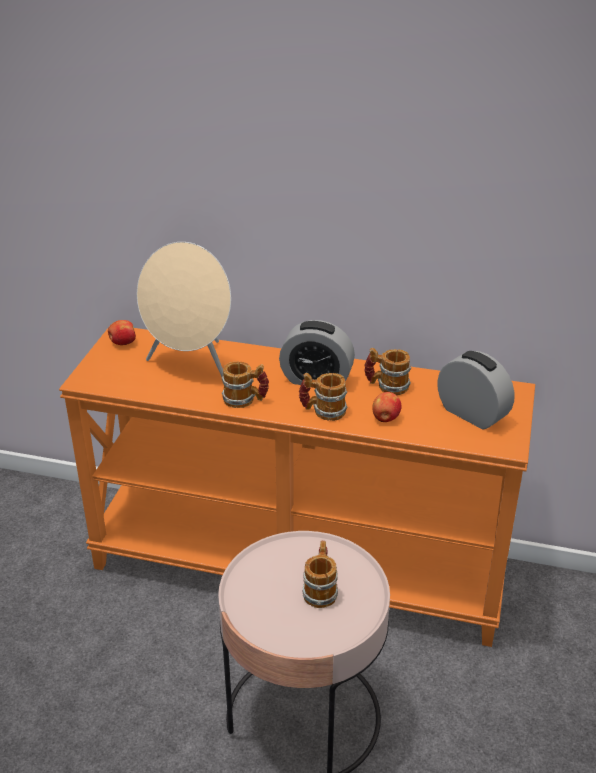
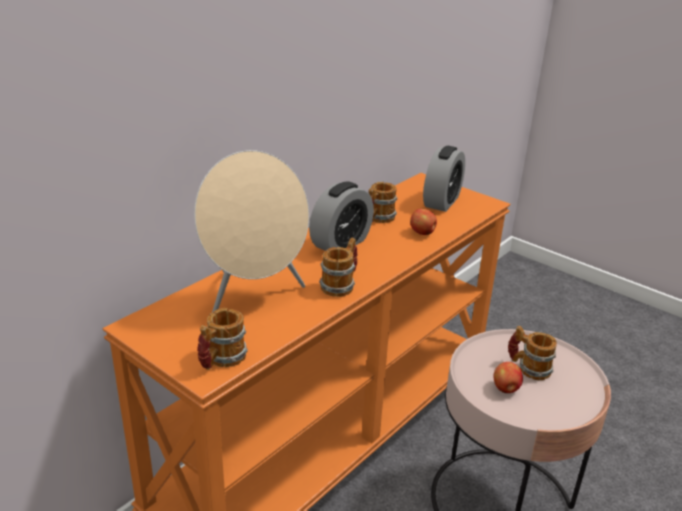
camera: 65 degrees left, 5 degrees down
apple [108,320,136,345] -> apple moved to [494,362,523,393]
mug [299,373,348,421] -> mug moved to [197,308,248,370]
alarm clock [437,351,515,429] -> alarm clock turned 135 degrees clockwise [423,146,465,212]

